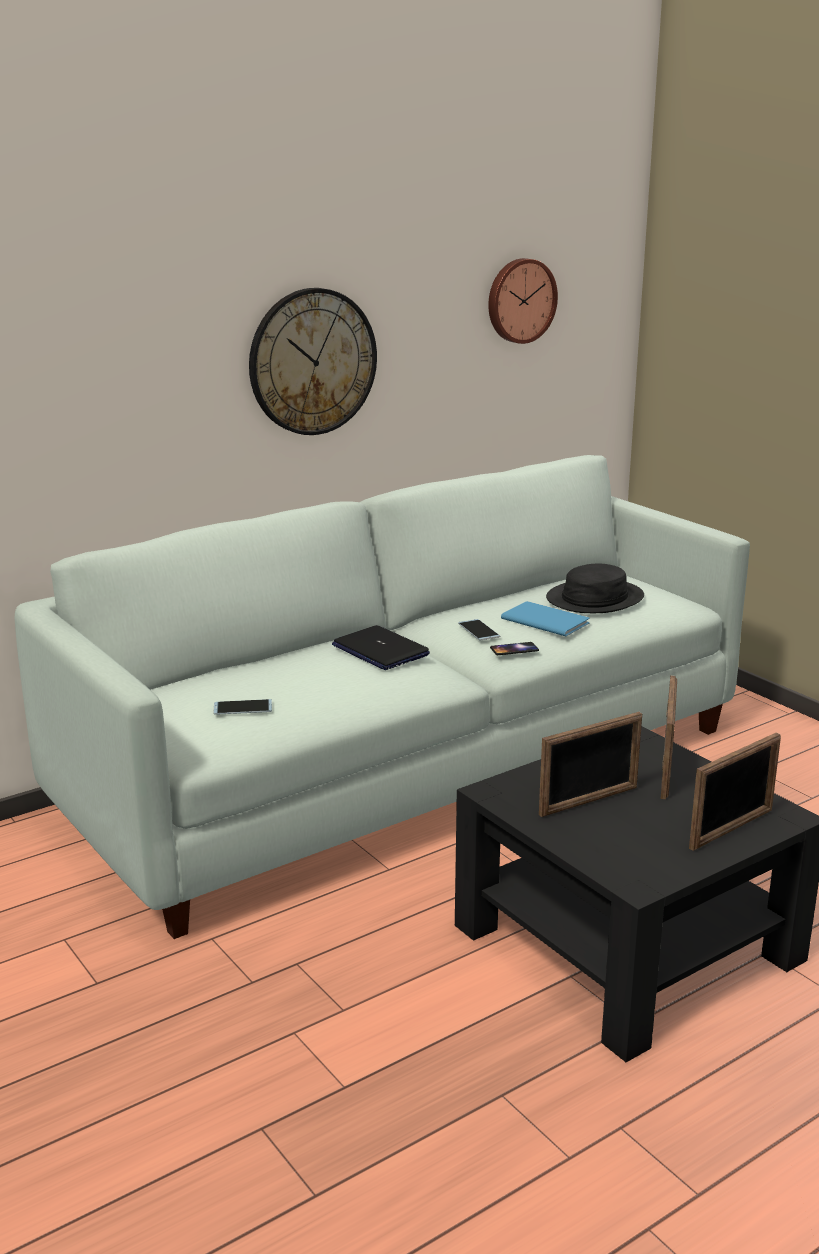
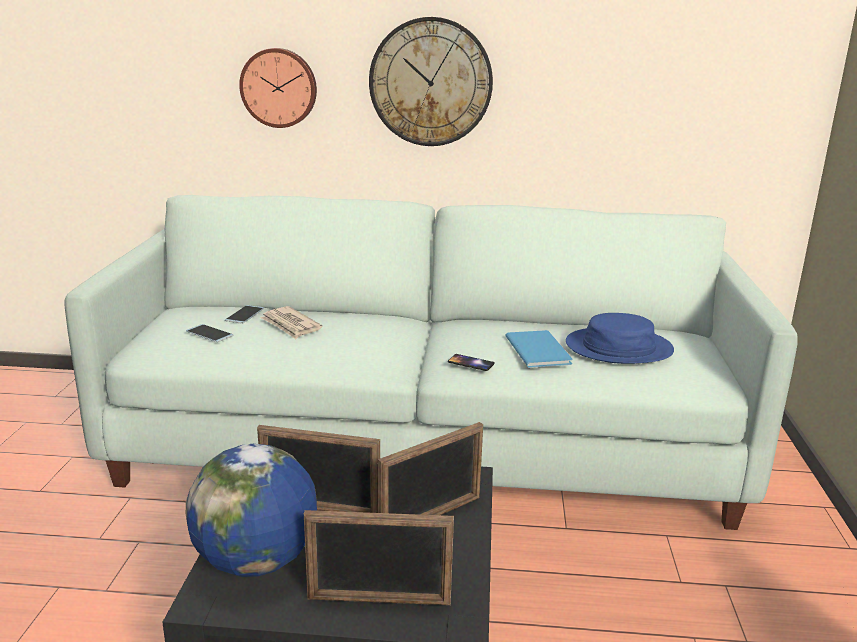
camera: 40 degrees right, 0 degrees up
laptop [332,625,430,670] -> none
phone [458,619,500,640] -> phone moved to [225,305,264,324]
wall clock [488,258,558,344] -> wall clock moved to [239,48,317,128]
black hat [546,564,644,613] -> blue hat [566,313,674,364]
none -> globe [186,444,317,577]
none -> newspaper [260,306,323,339]

